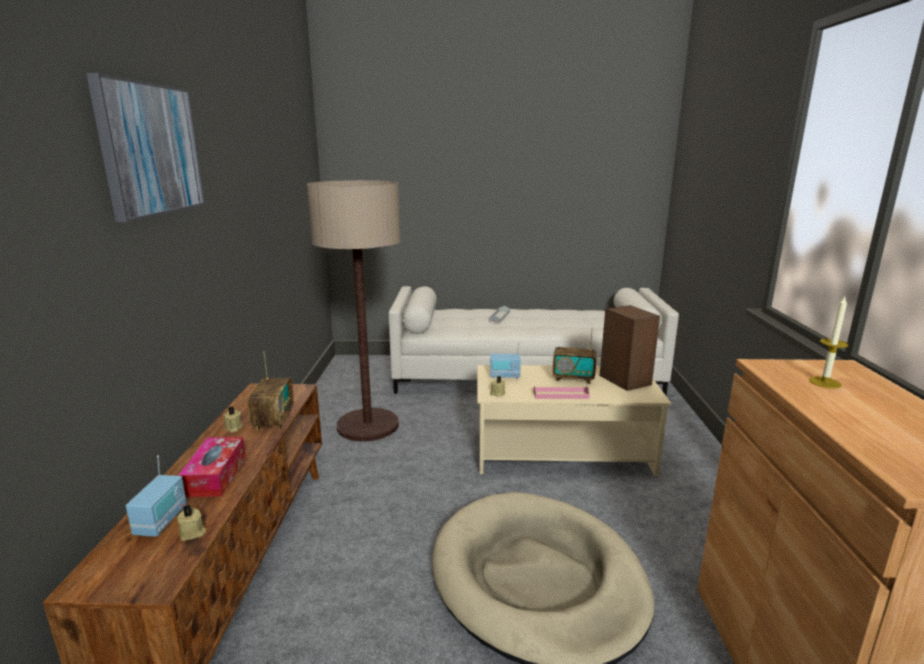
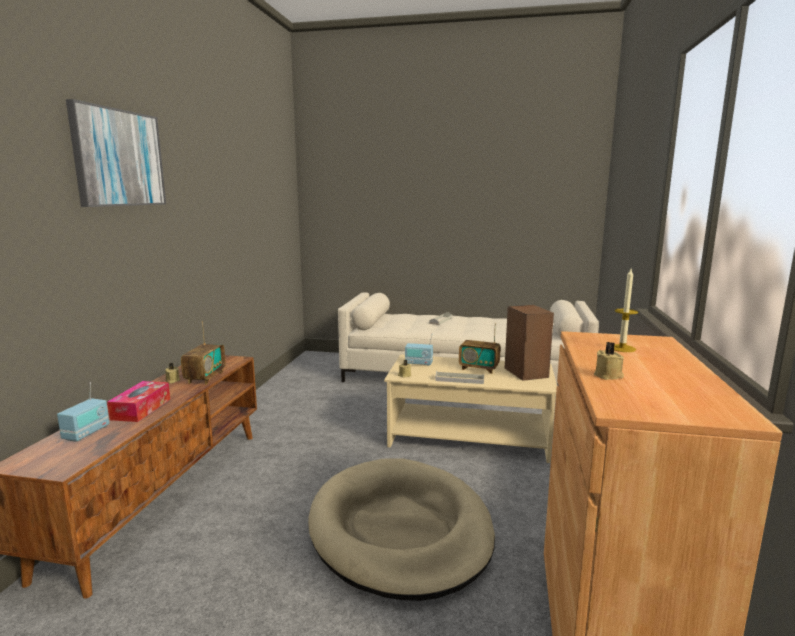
camera: 10 degrees right, 5 degrees down
beige candle [177,504,206,541] -> beige candle moved to [594,342,624,380]
floor lamp [307,180,400,442] -> none
pink tray [533,386,590,399] -> grey tray [435,371,484,384]

